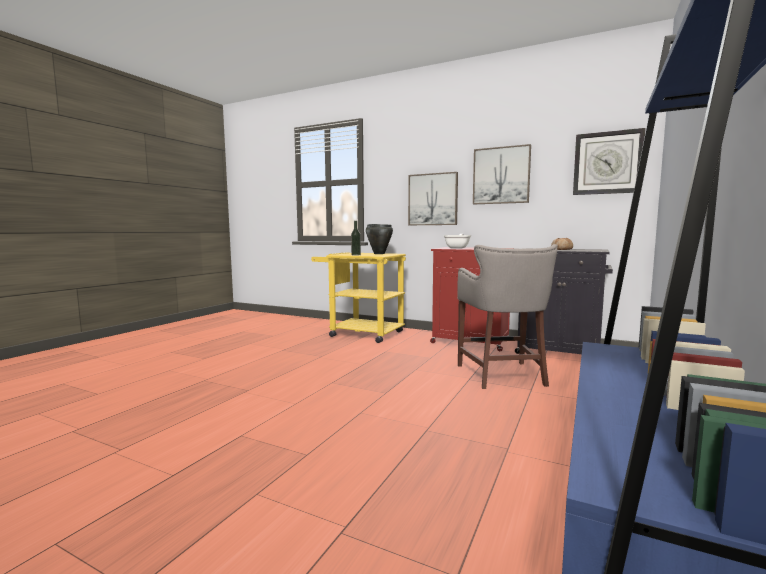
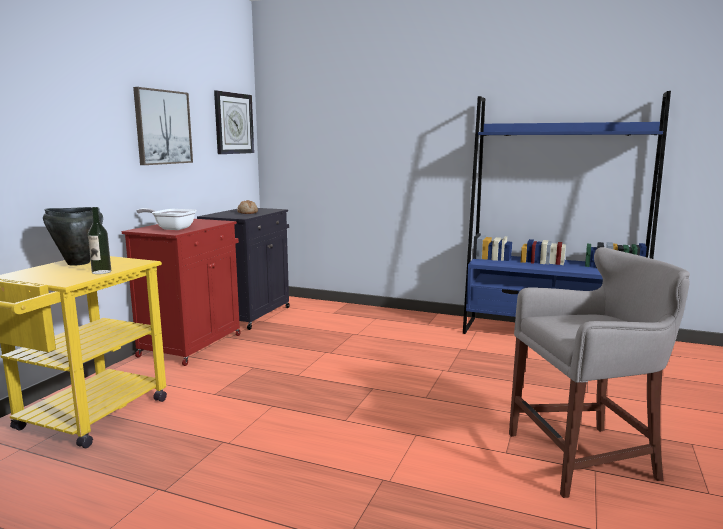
camera: 95 degrees left, 5 degrees up
picture [408,172,458,225] -> none
grey stool [457,244,558,389] -> grey stool moved to [509,247,690,498]

